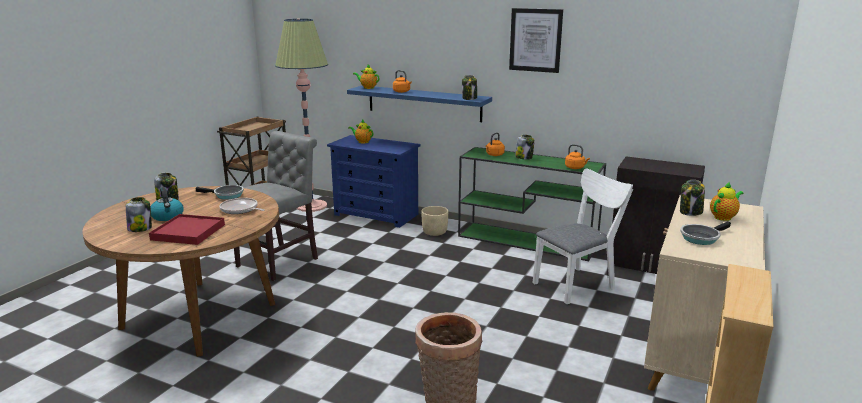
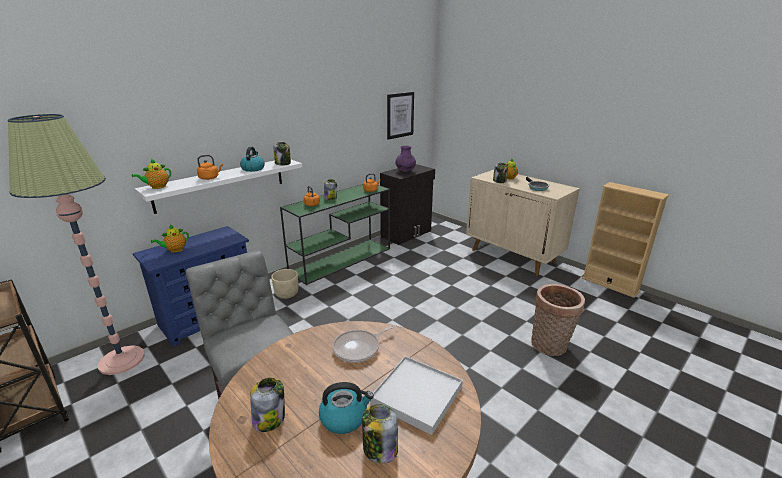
camera: 70 degrees left, 5 degrees up
red tray [149,214,225,245] -> white tray [370,356,463,435]
frying pan [195,185,244,200] -> none
blue shelf [347,86,492,122] -> white shelf [135,160,302,214]
picture [509,8,563,73] -> picture moved to [387,92,414,140]
white chair [533,168,633,304] -> none
none -> kettle [240,147,265,172]
none -> purple vase [395,146,416,172]

